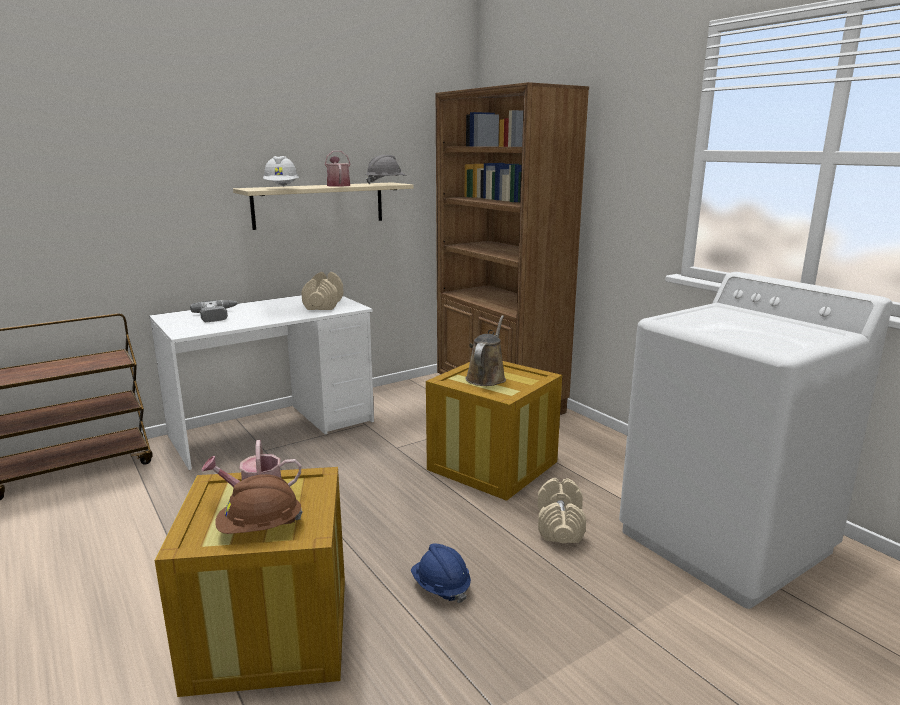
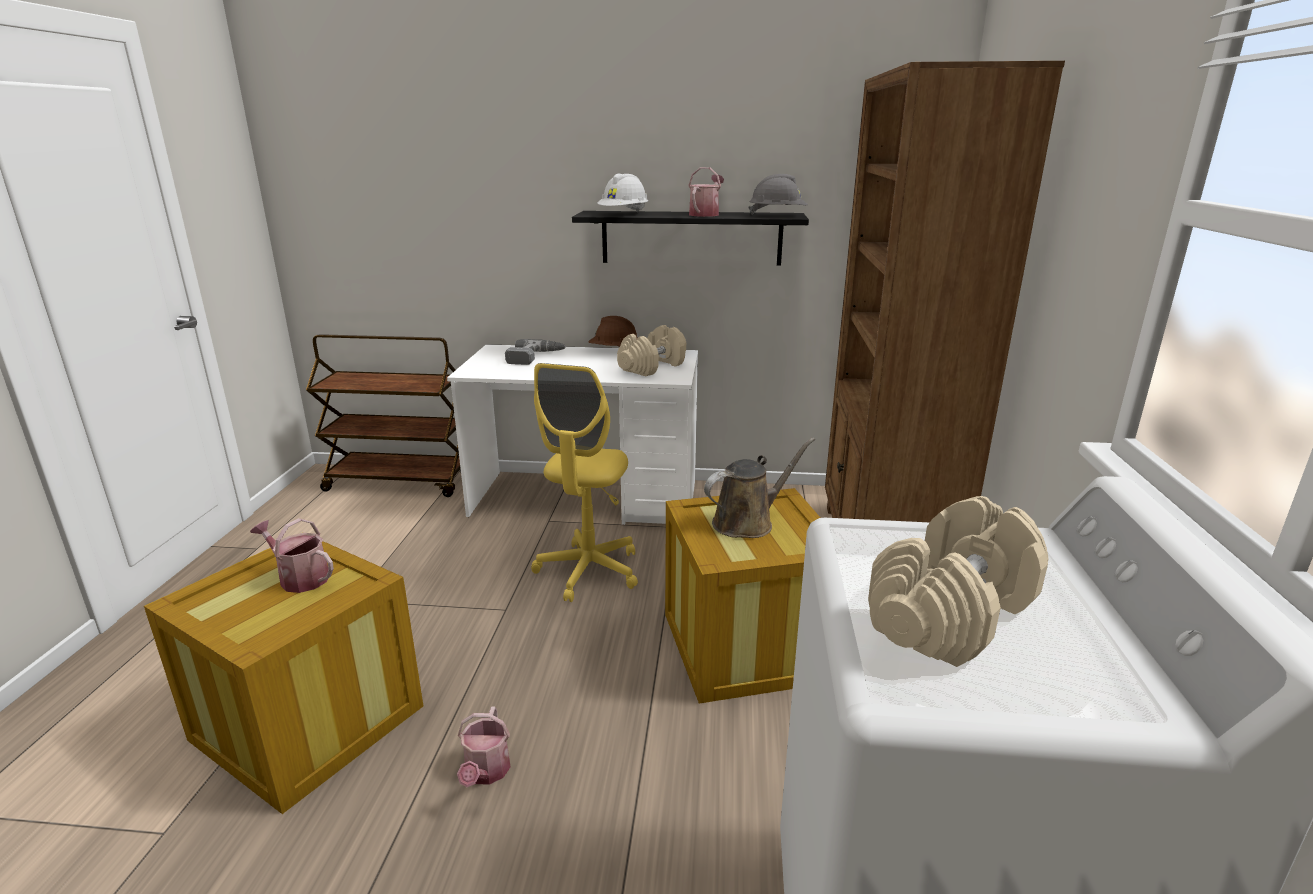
camera: 40 degrees right, 5 degrees up
brown hard hat [215,474,303,534] -> brown hard hat moved to [588,316,637,347]
beige shelf [233,182,413,230] -> black shelf [572,211,809,266]
blue hard hat [411,543,471,603] -> watering can [457,706,511,787]
beige dumbbell [538,478,586,543] -> beige dumbbell moved to [868,496,1049,667]
none -> yellow office chair [531,363,638,602]

